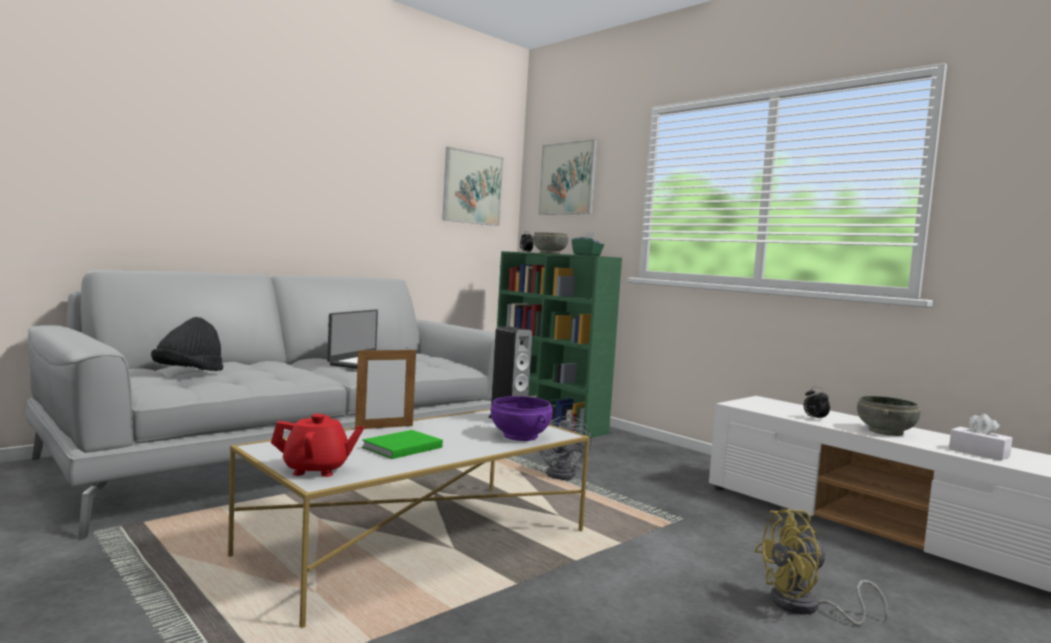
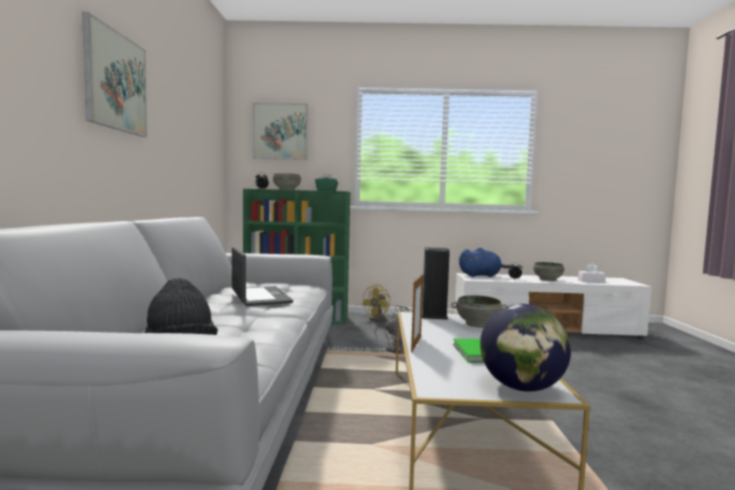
camera: 45 degrees left, 0 degrees up
red teapot [271,414,364,477] -> globe [480,304,571,392]
picture [442,147,503,226] -> picture moved to [82,12,147,137]
purple bowl [491,396,553,441] -> grey bowl [451,295,507,328]
yellow fan [754,509,888,626] -> yellow fan moved to [361,284,402,322]
none -> blue plush toy [459,248,510,277]

